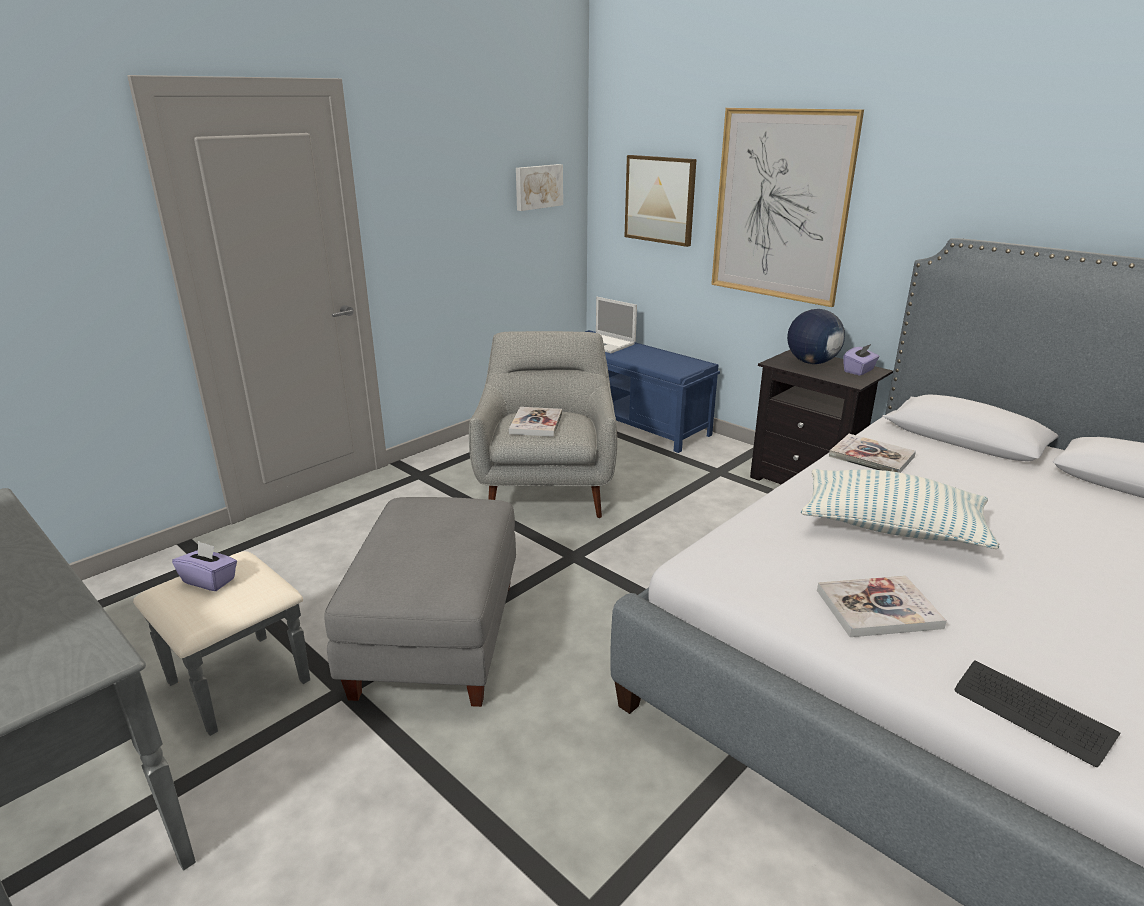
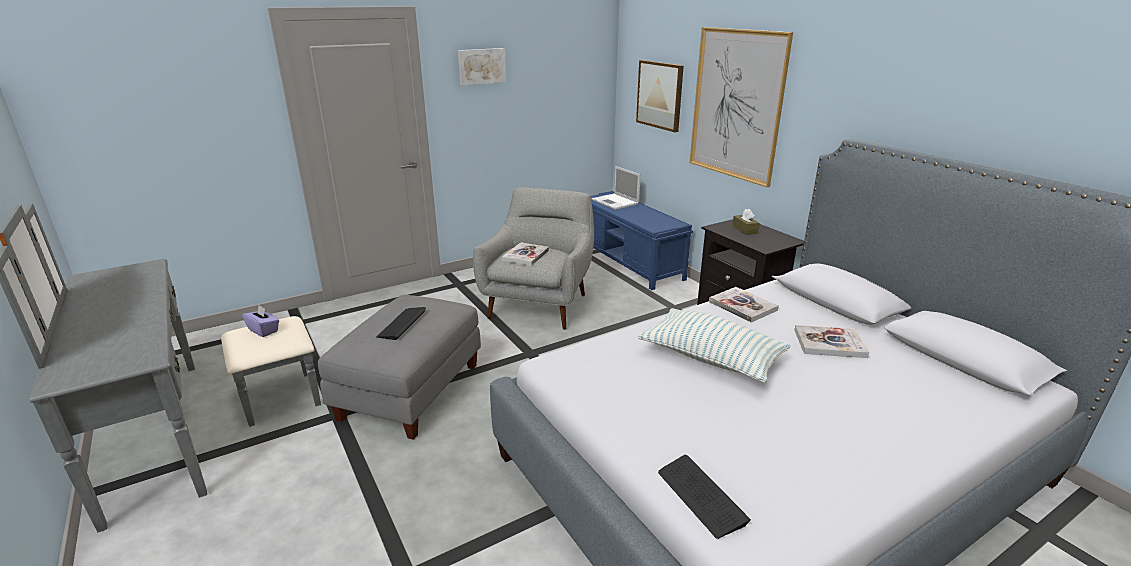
camera: 15 degrees right, 0 degrees up
picture [516,164,563,211] -> picture moved to [458,48,506,85]
globe [787,309,845,364] -> brown tissue box [732,208,759,235]
book [817,576,947,637] -> book moved to [794,325,869,358]
purple tissue box [844,344,879,376] -> none
none -> keyboard [376,307,426,340]

